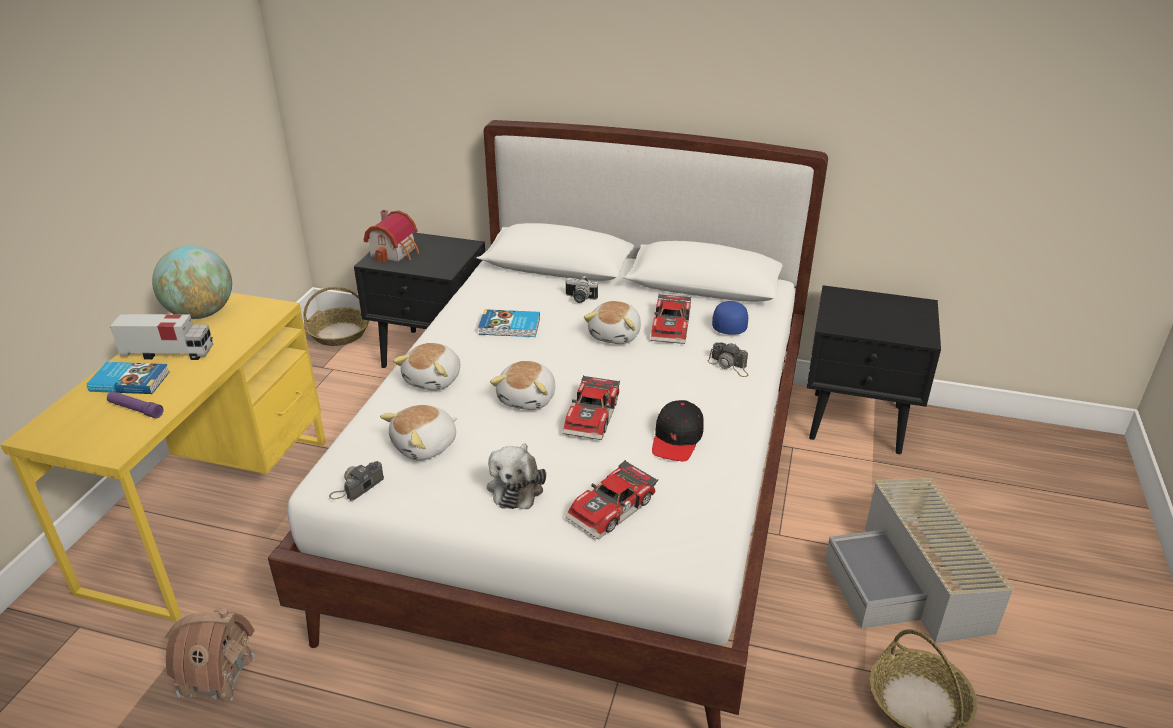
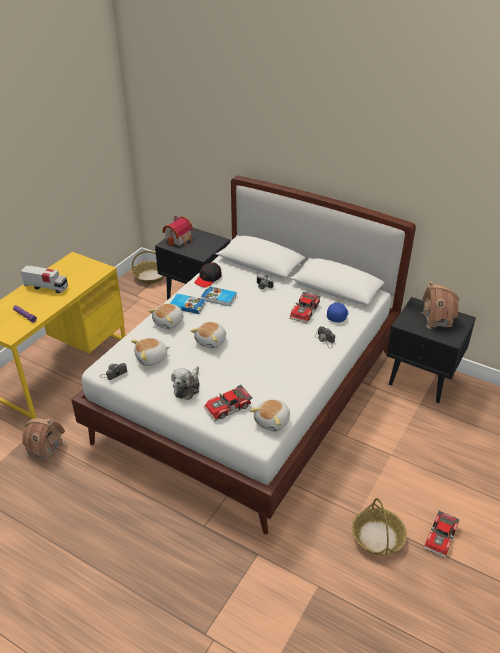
camera: 15 degrees right, 5 degrees up
book [87,362,169,394] -> book moved to [170,294,206,314]
globe [152,245,232,319] -> none
toy car [563,375,620,440] -> toy car moved to [424,511,460,558]
plush toy [584,301,641,344] -> plush toy moved to [250,399,290,431]
black cap [652,400,704,461] -> black cap moved to [194,262,222,288]
grey storage box [825,478,1015,643] -> none
none -> toy house [421,282,460,329]

